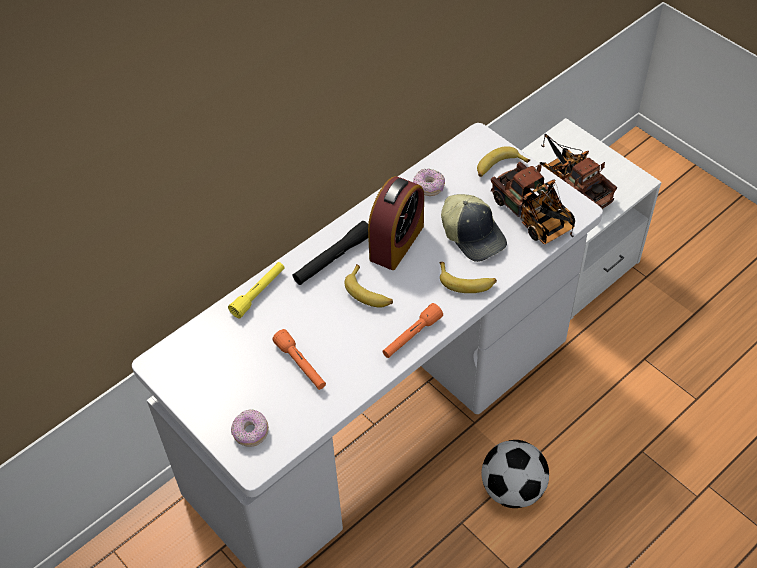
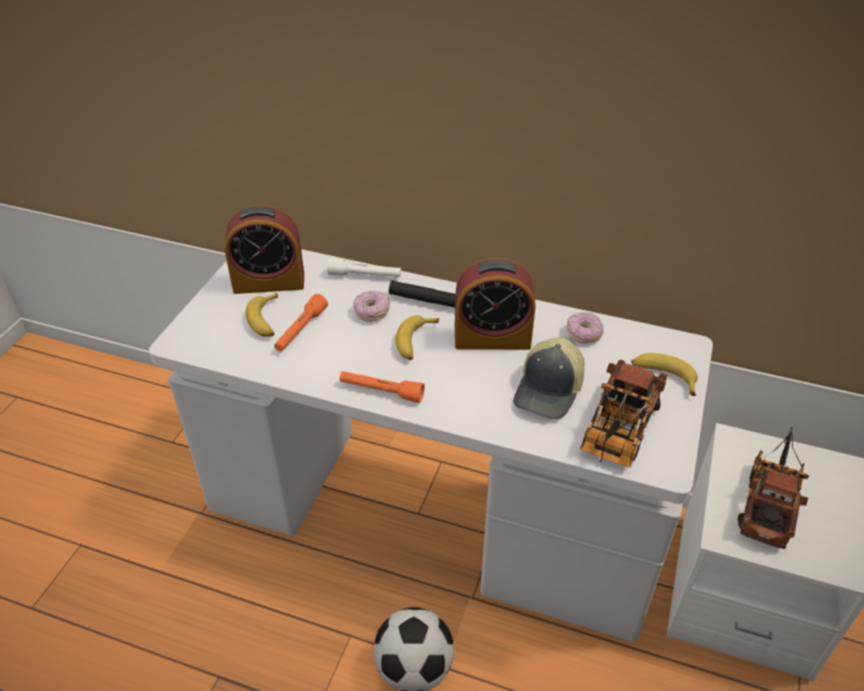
camera: 60 degrees right, 10 degrees down
yellow flashlight [228,262,285,318] -> white flashlight [327,258,401,277]
donut [231,410,269,447] -> donut moved to [353,291,390,322]
banana [439,262,497,293] -> banana moved to [246,293,278,337]
none -> alarm clock [224,205,304,294]

